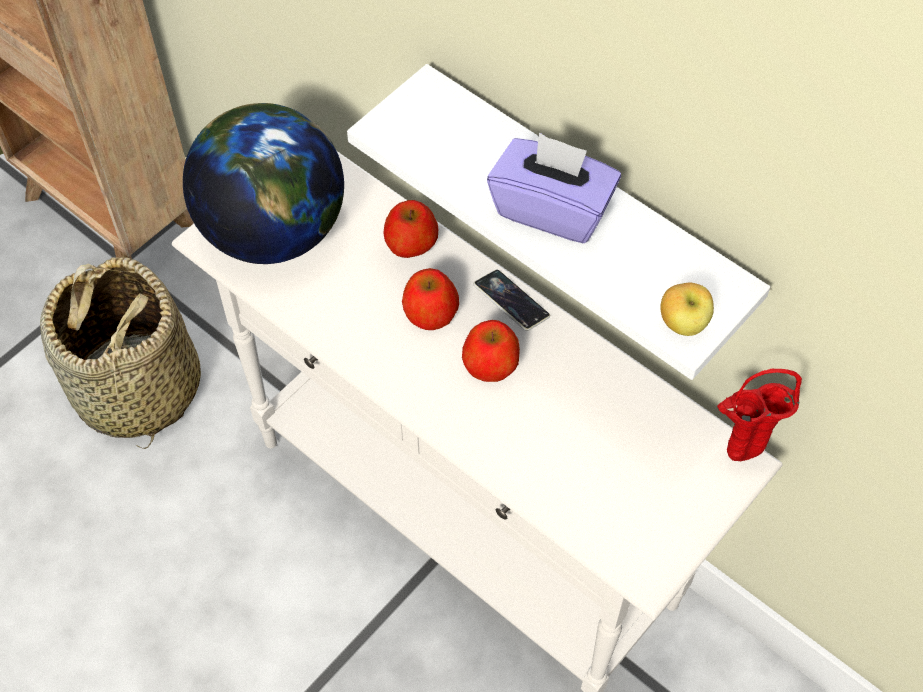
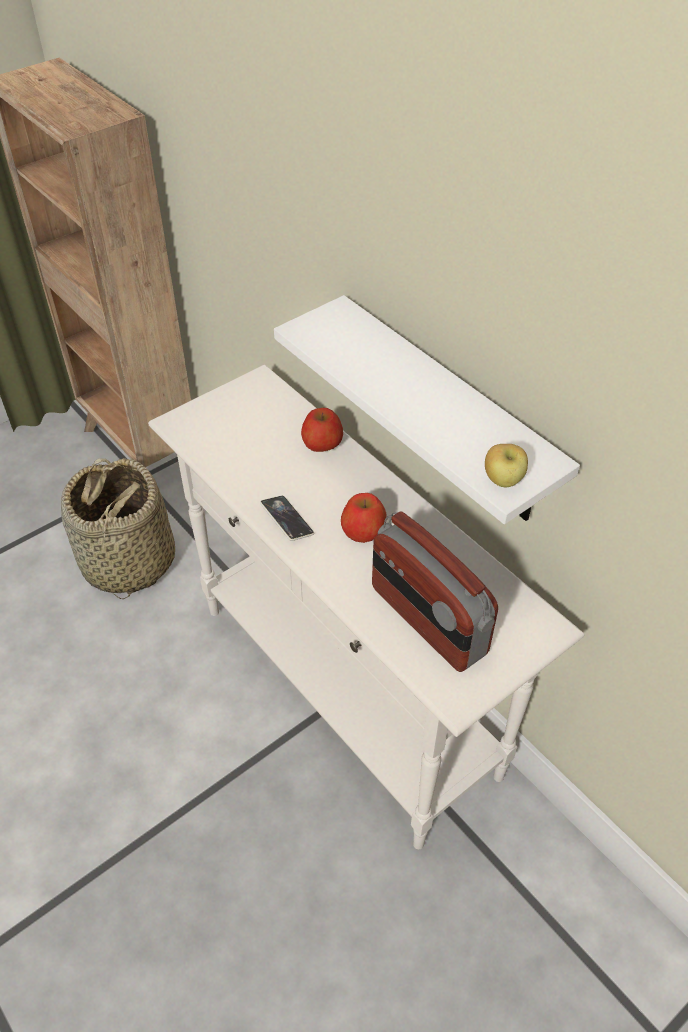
camera: 10 degrees right, 10 degrees down
globe [183,103,344,264] -> none
apple [402,268,459,330] -> none
phone [473,270,550,331] -> phone moved to [260,496,314,541]
purple tissue box [487,132,621,243] -> none
red vase [717,369,802,461] -> none
none -> radio [372,511,498,672]

